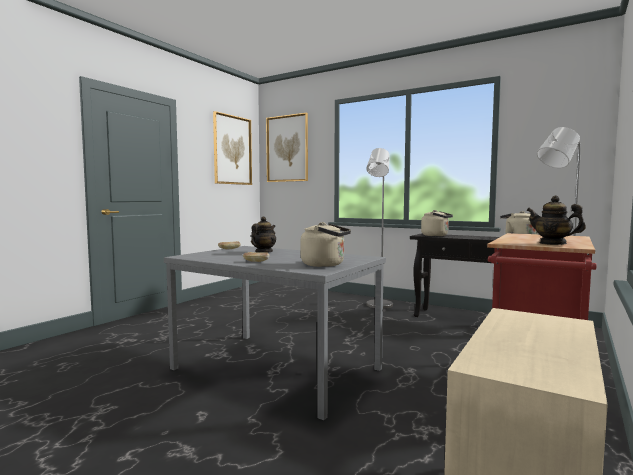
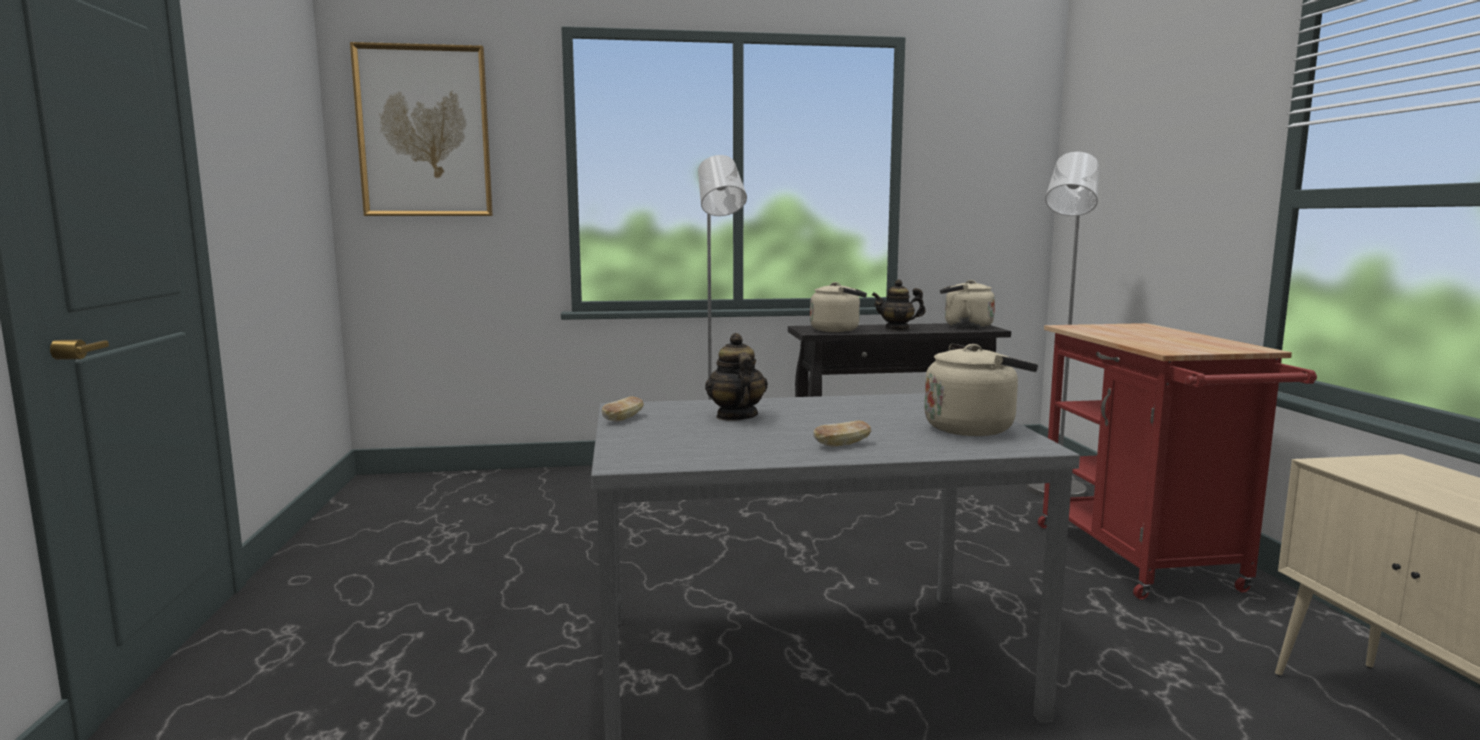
camera: 40 degrees left, 5 degrees up
picture [213,111,252,185] -> none
teapot [527,196,586,245] -> teapot moved to [872,280,926,331]

